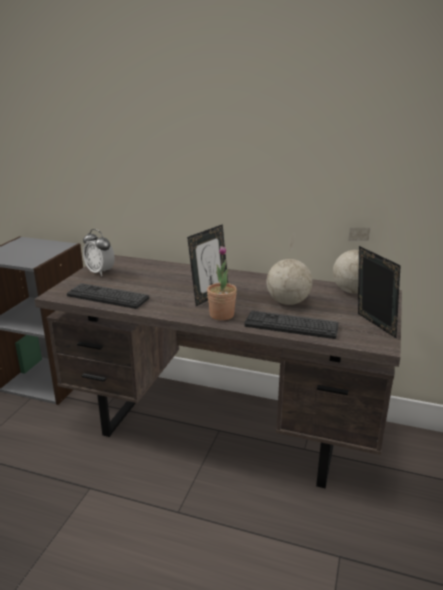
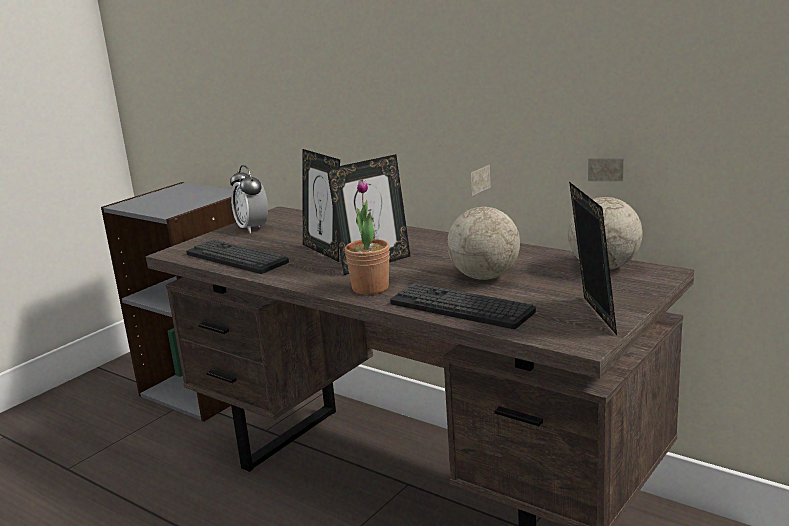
camera: 20 degrees right, 5 degrees down
none -> picture frame [303,149,340,262]

